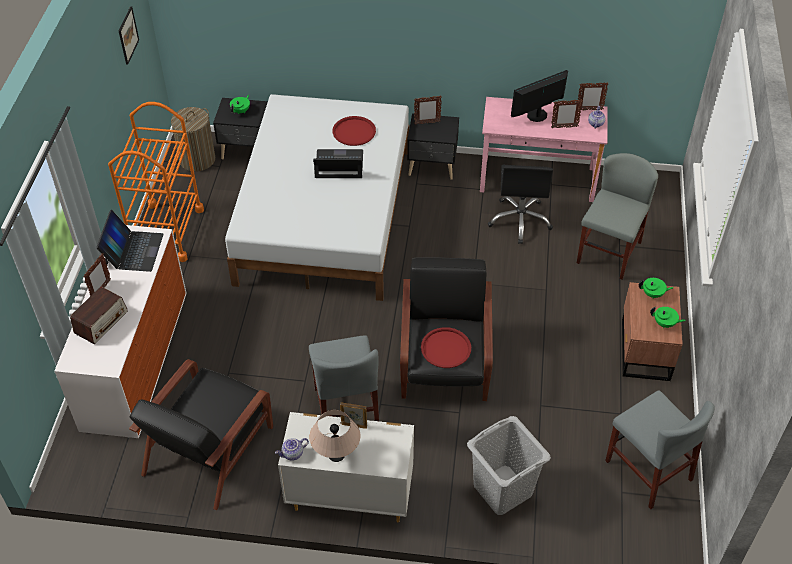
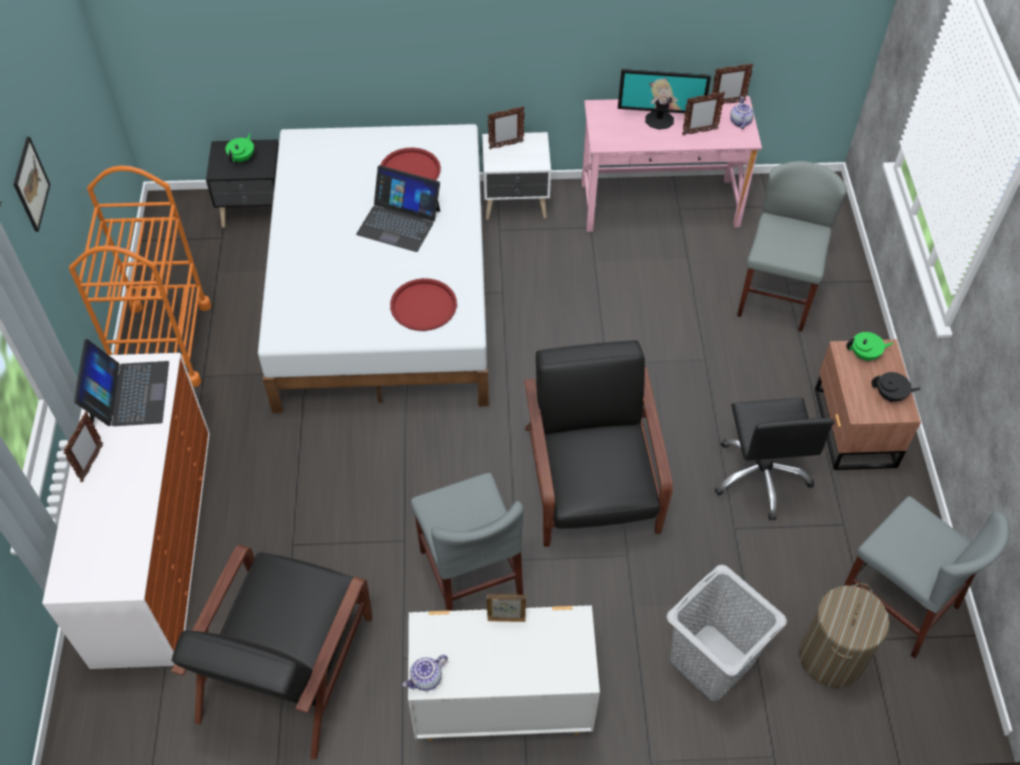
camera: 10 degrees left, 5 degrees up
radio [70,287,128,344] -> none
picture [119,6,139,65] -> picture moved to [13,137,50,232]
laundry basket [171,107,215,172] -> laundry basket moved to [799,583,889,688]
beige table lamp [309,410,361,462] -> none
laptop [313,149,363,178] -> laptop turned 150 degrees counterclockwise [356,165,440,252]
black nightstand [407,113,459,180] -> white nightstand [482,132,551,220]
red tray [421,327,471,368] -> red tray moved to [390,278,457,331]
black office chair [488,165,553,244] -> black office chair moved to [715,398,834,520]
monitor [511,70,568,122] -> monitor turned 135 degrees counterclockwise [618,69,711,129]
green teapot [650,307,686,328] -> black teapot [871,372,921,402]

